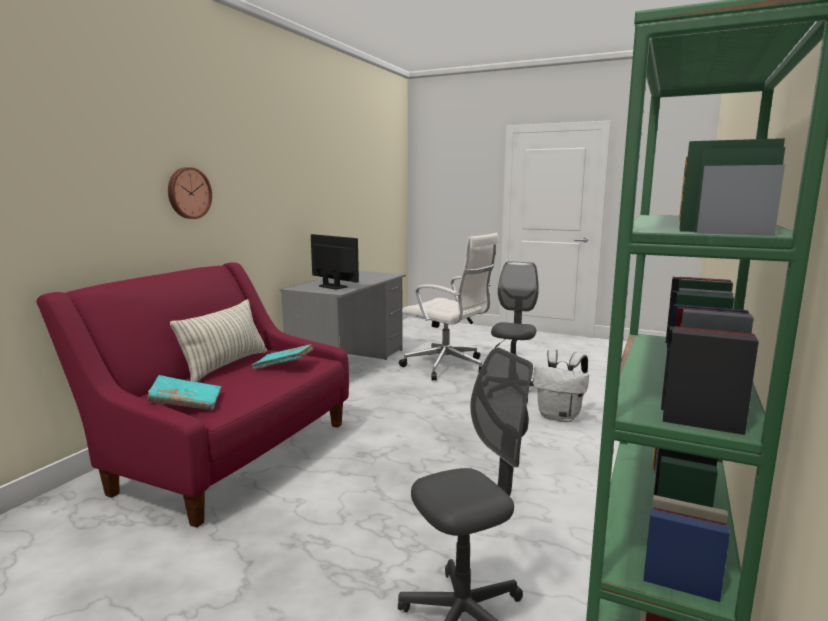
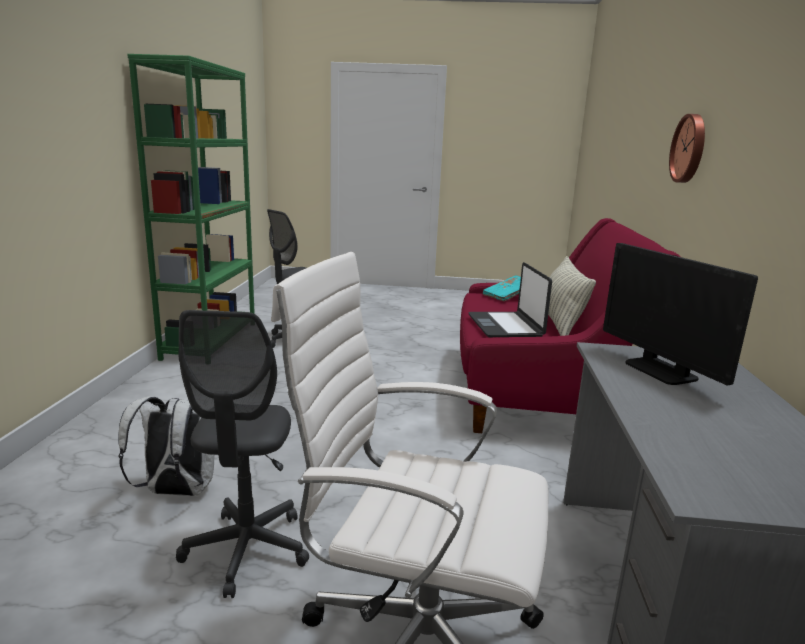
camera: 160 degrees right, 5 degrees up
turquoise book [252,344,313,369] -> laptop [469,262,552,337]
monitor [311,234,359,289] -> monitor turned 45 degrees clockwise [603,243,758,385]

